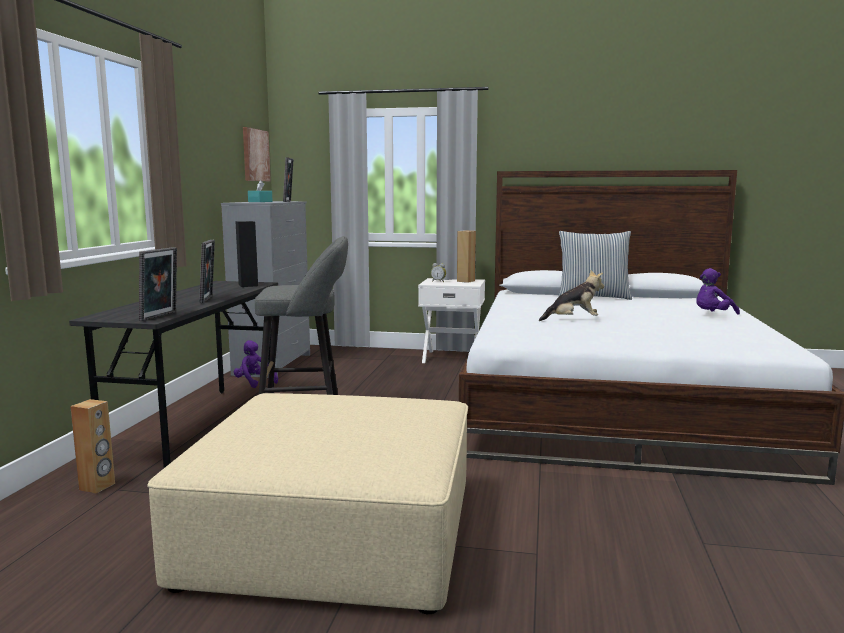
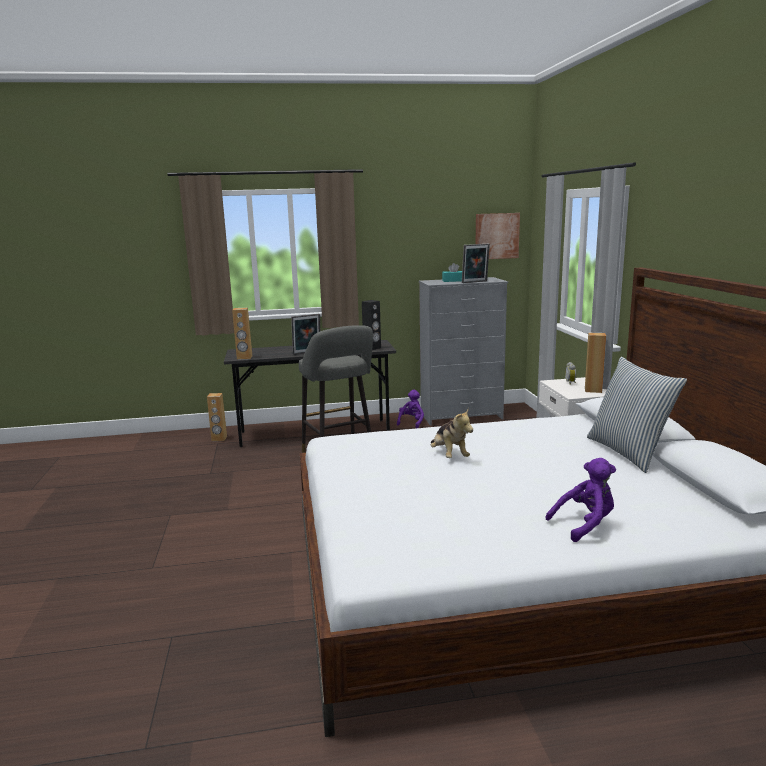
camera: 70 degrees right, 5 degrees up
picture frame [139,247,177,321] -> brown speaker [232,308,252,360]
beige ottoman [147,393,468,614] -> none
purple plush toy [696,268,740,315] -> purple plush toy turned 120 degrees clockwise [546,458,616,542]

